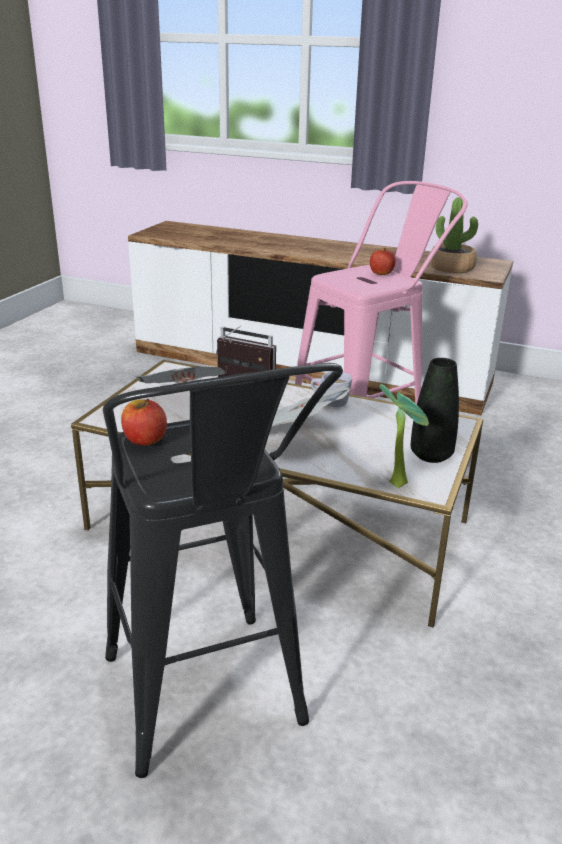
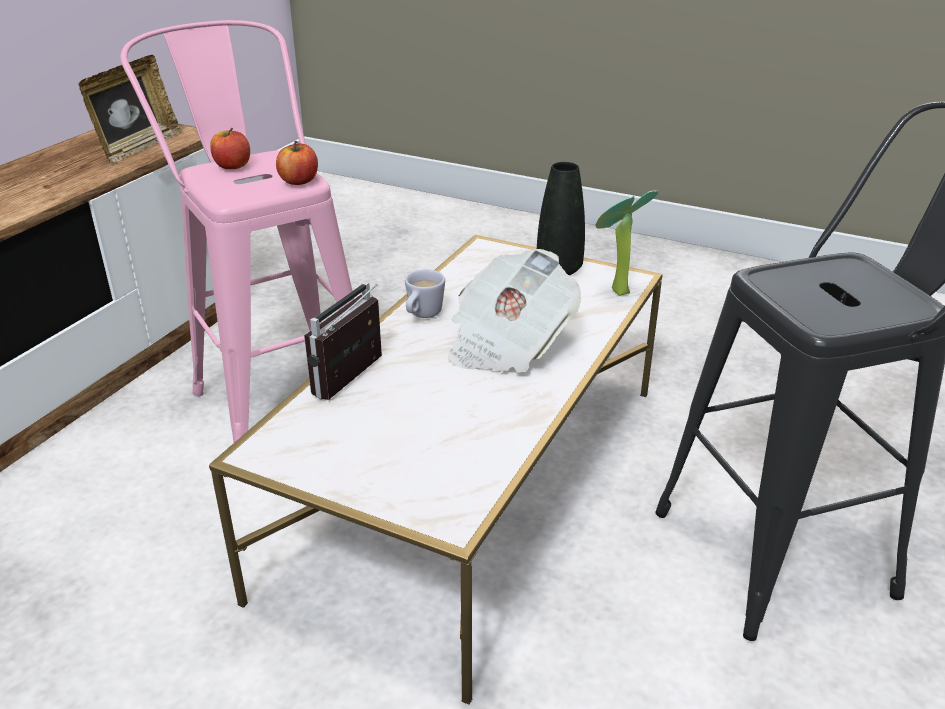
camera: 85 degrees left, 5 degrees up
apple [121,399,167,446] -> apple moved to [276,141,318,185]
newspaper [136,367,227,383] -> none
potted plant [430,197,478,273] -> picture frame [78,55,182,163]

